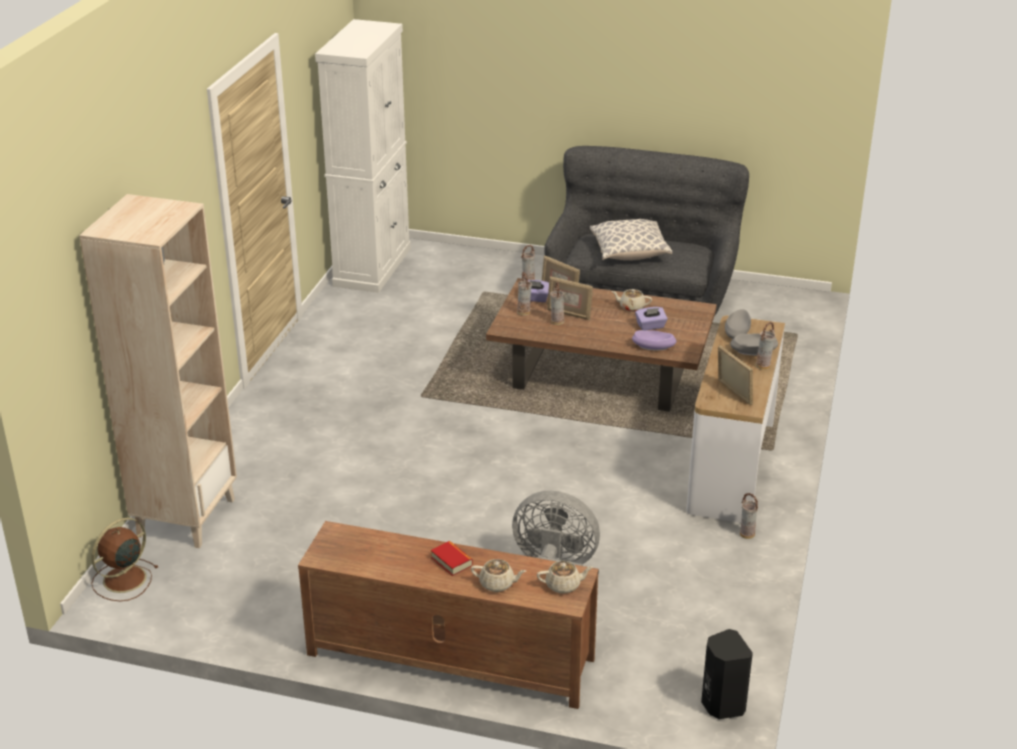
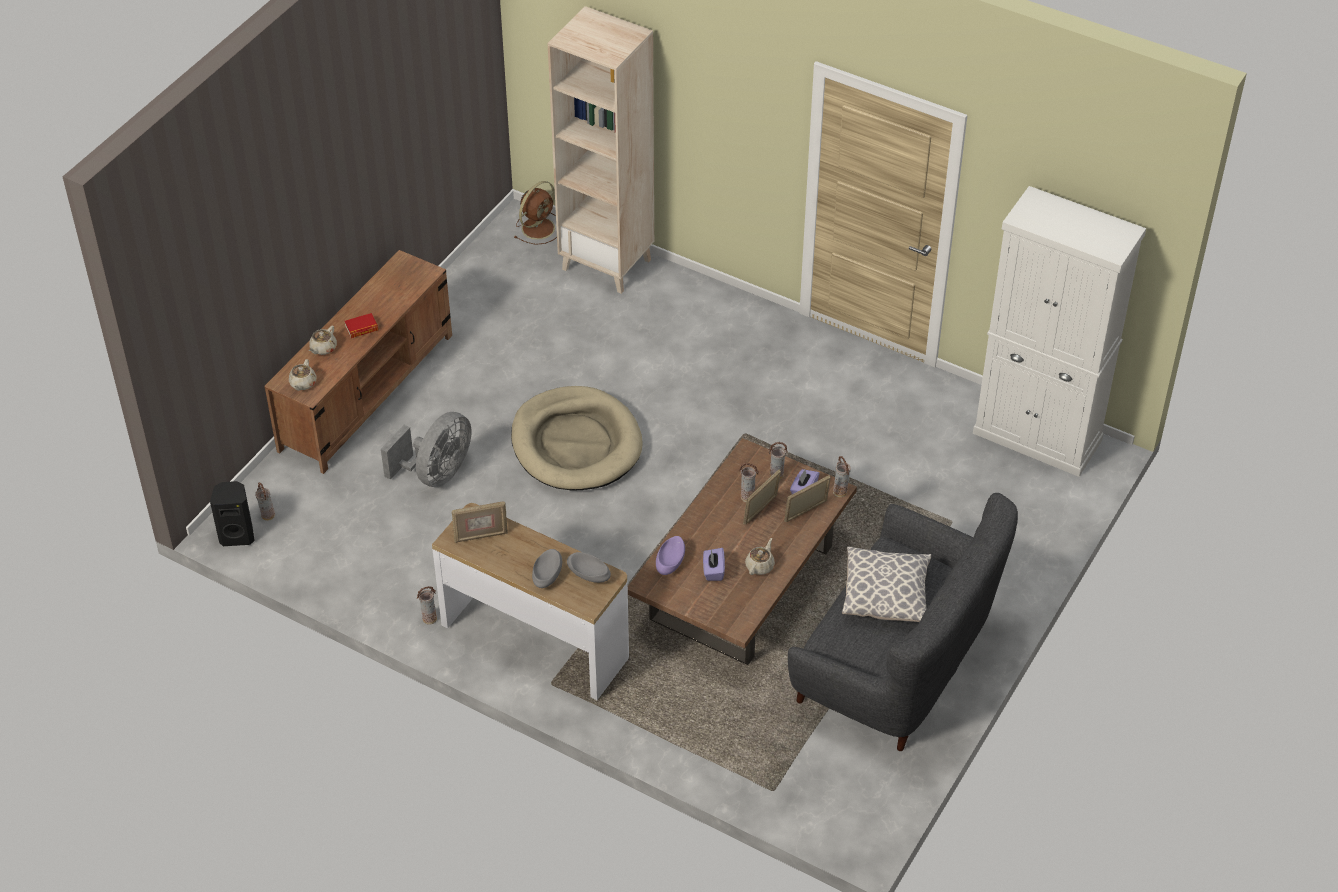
camera: 105 degrees right, 15 degrees up
brown fan [91,518,158,601] -> brown fan turned 75 degrees clockwise [514,181,557,245]
vase [755,322,776,370] -> vase moved to [255,482,275,521]
none -> beige dog bed [511,386,643,490]

